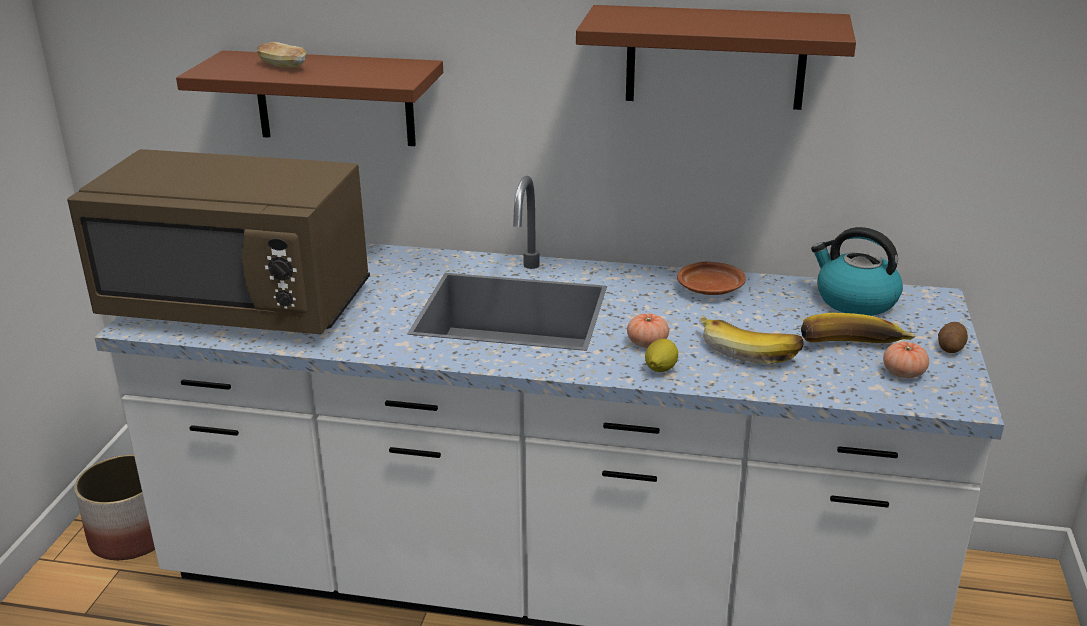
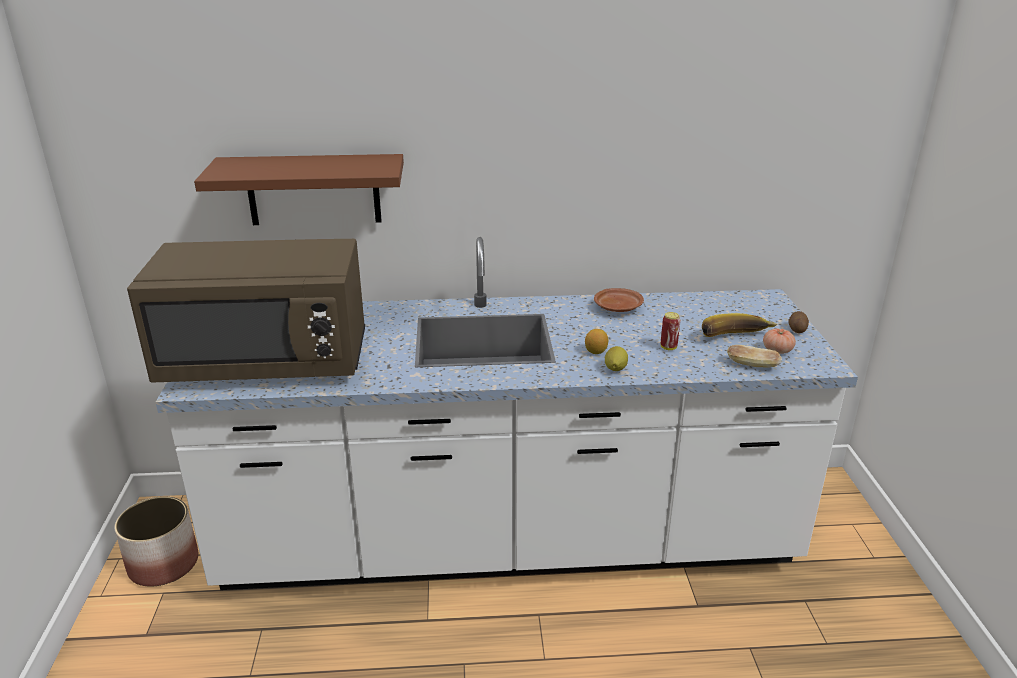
camera: 15 degrees left, 0 degrees up
bread [257,42,306,68] -> bread moved to [727,345,782,368]
brown shelf [576,5,856,110] -> none
tomato [627,313,669,348] -> lemon [585,329,608,354]
banana [699,315,804,364] -> can [661,312,680,350]
kettle [811,227,903,316] -> none

